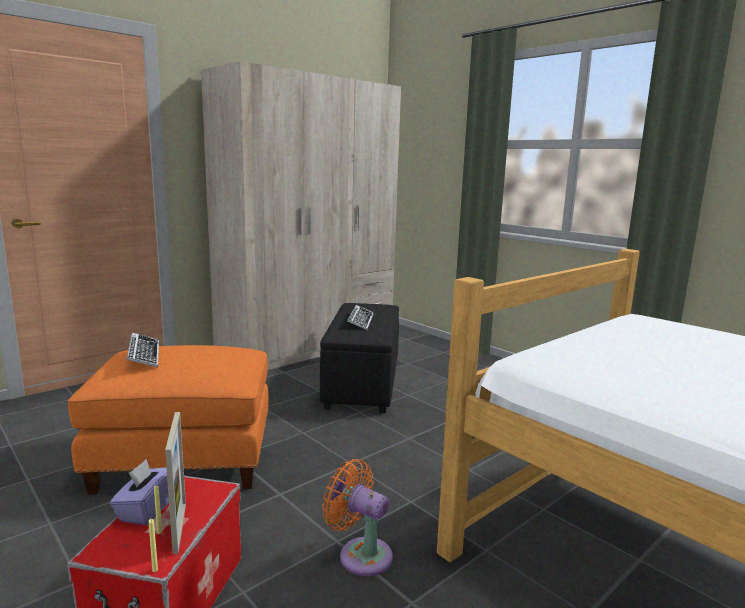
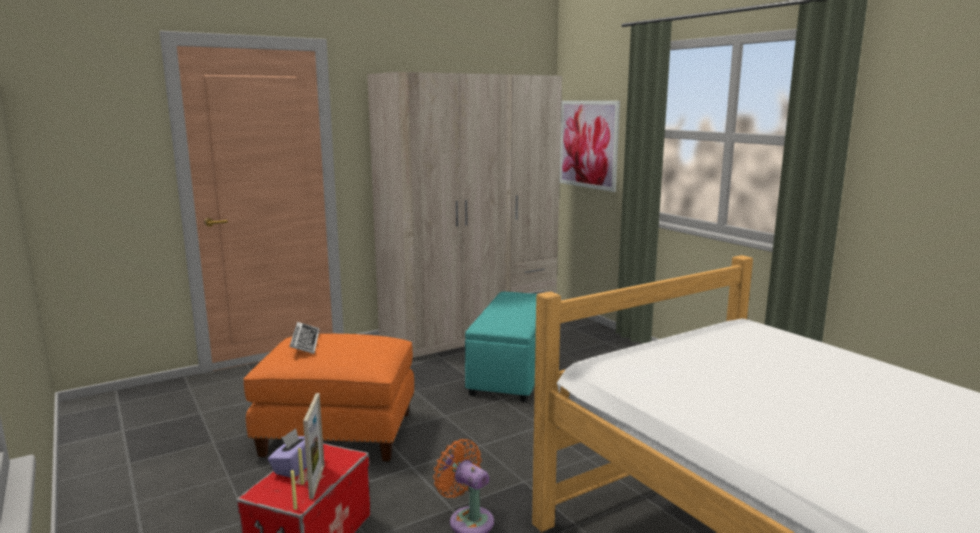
camera: 10 degrees right, 0 degrees up
black ottoman [320,303,399,413] -> turquoise ottoman [465,292,537,402]
keyboard [347,305,374,330] -> none
none -> picture [559,101,620,192]

